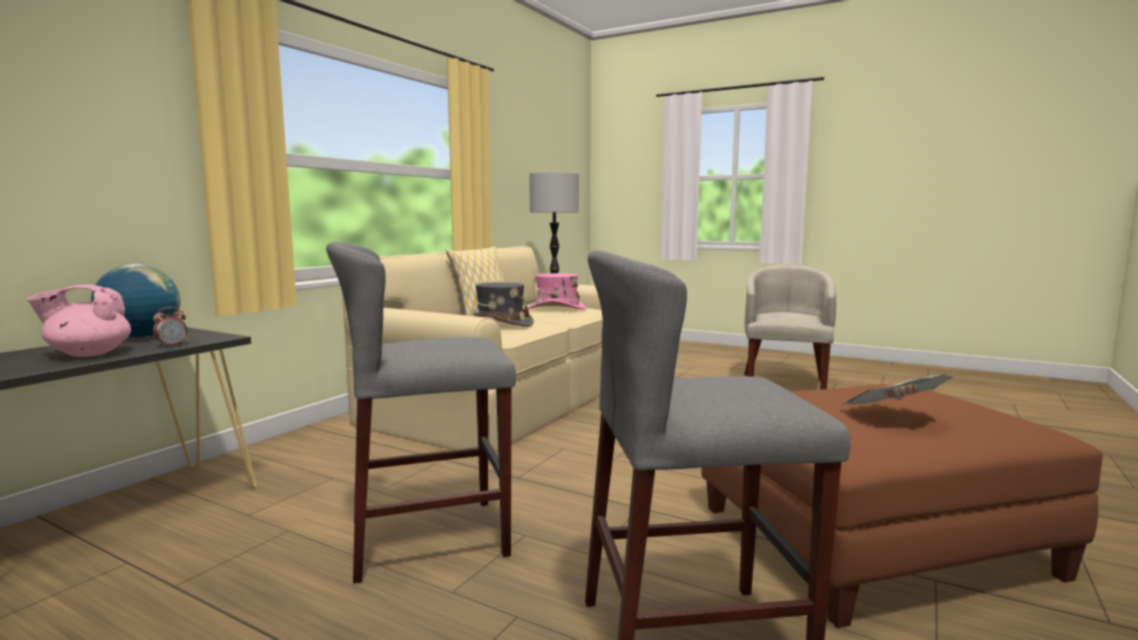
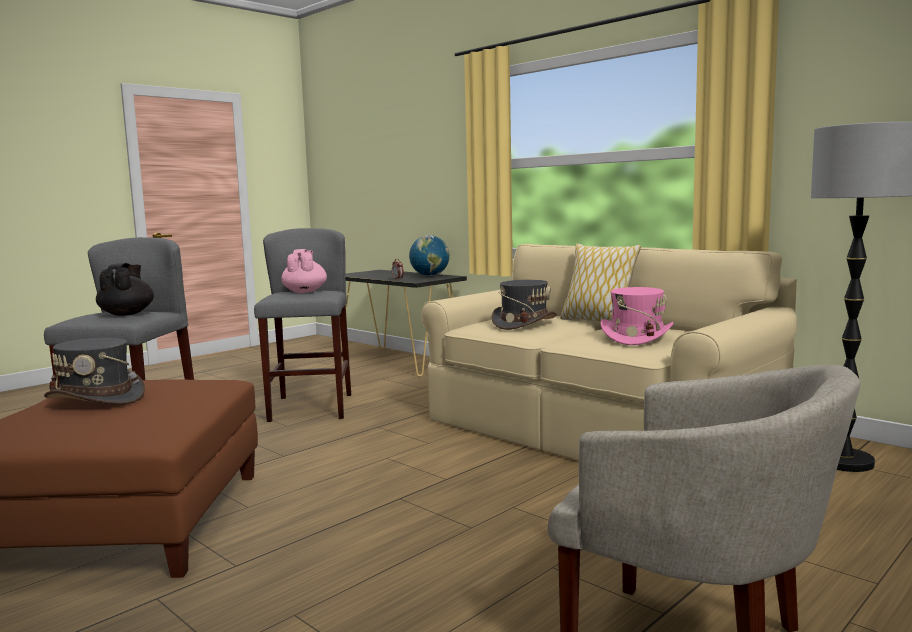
camera: 105 degrees right, 0 degrees up
pink teapot [27,285,131,357] -> pink teapot moved to [281,249,327,293]
newspaper [842,374,953,405] -> grey hat [44,338,145,405]
none -> black teapot [96,263,154,316]

